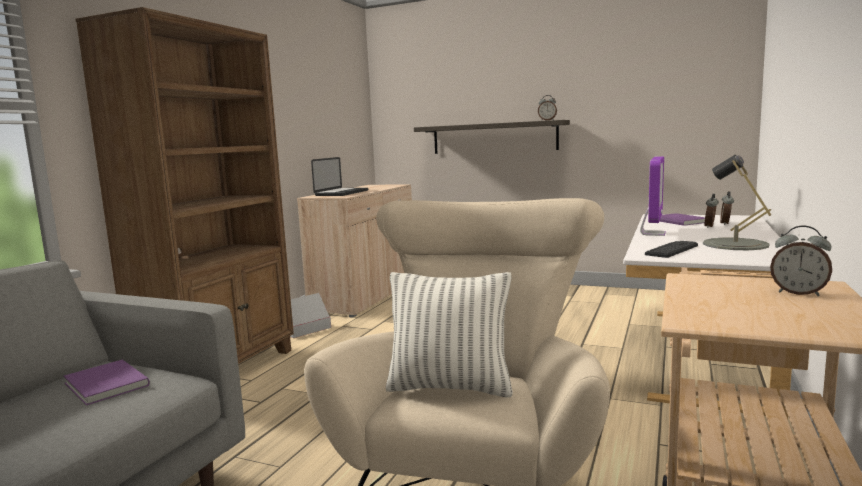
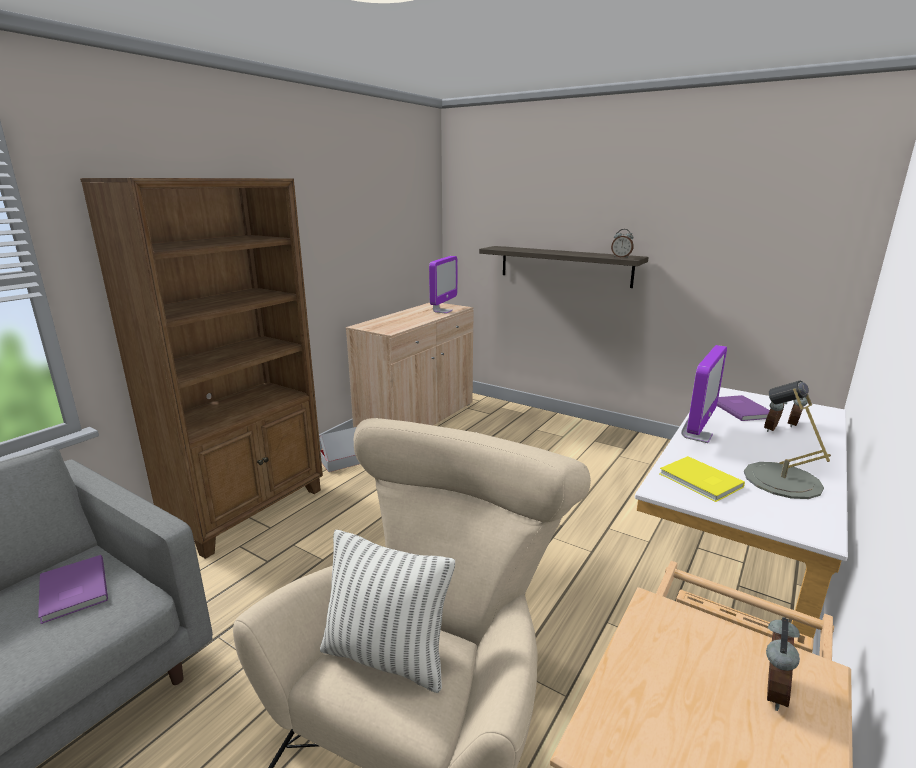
camera: 10 degrees right, 10 degrees up
laptop [311,157,368,196] -> none
keyboard [645,241,698,258] -> yellow book [659,456,745,502]
alarm clock [770,225,832,296] -> alarm clock turned 105 degrees counterclockwise [766,617,800,711]
none -> monitor [429,256,457,314]

